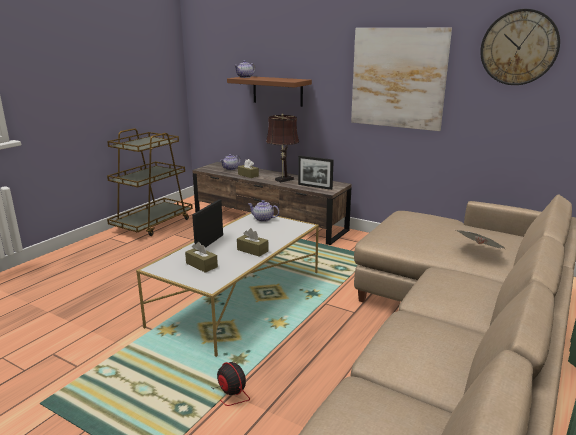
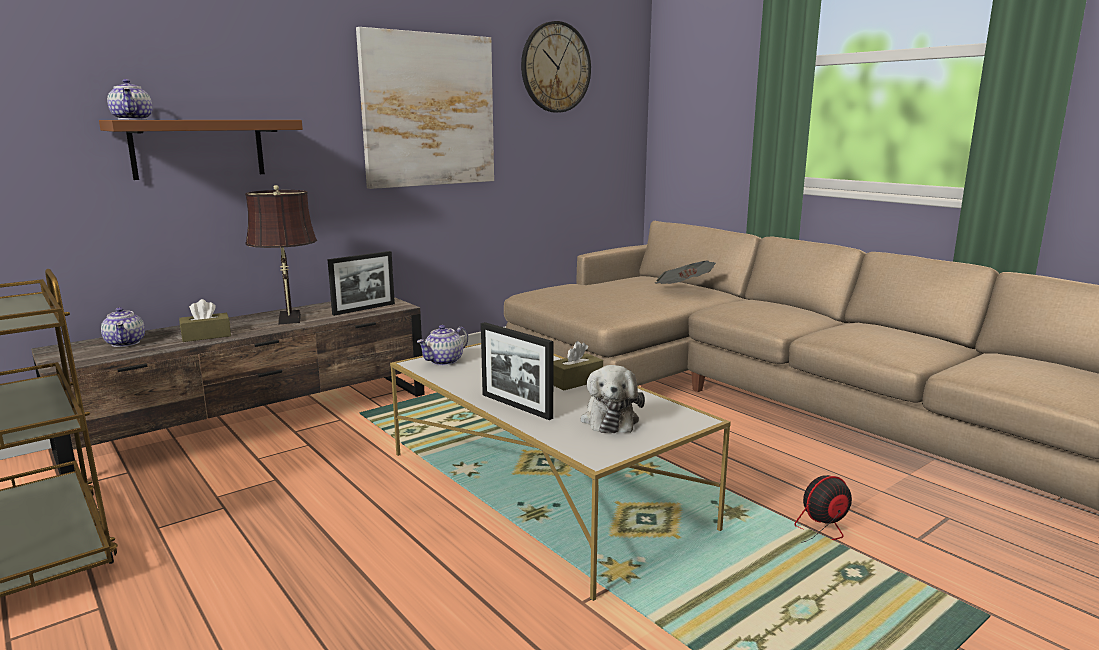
camera: 70 degrees left, 5 degrees down
brown tissue box [185,242,218,273] -> plush toy [580,365,645,433]

